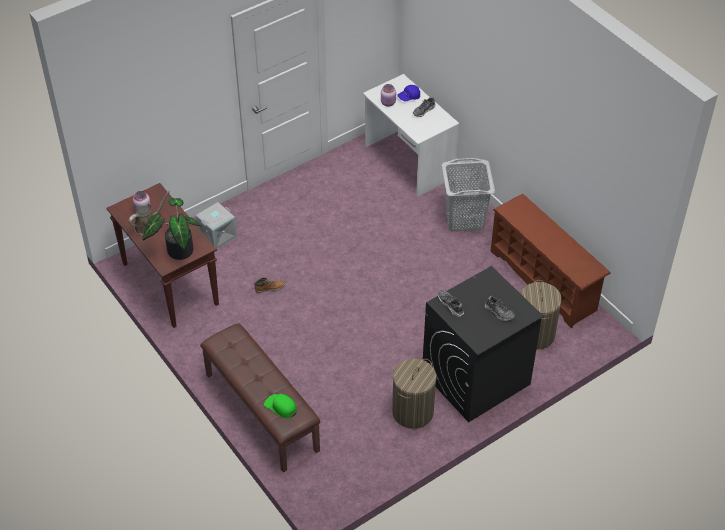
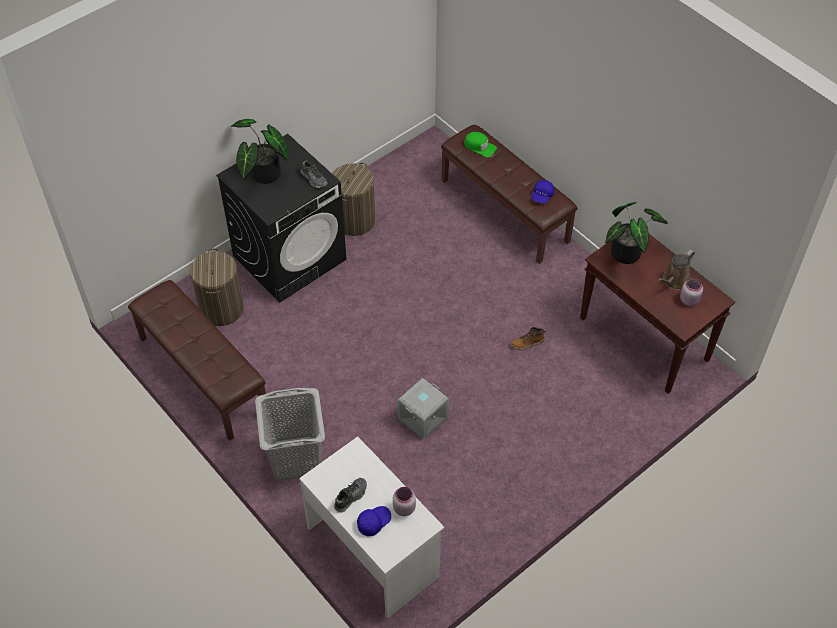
camera: 175 degrees right, 5 degrees up
grey storage box [195,202,237,248] -> grey storage box moved to [398,378,449,439]
shoe [485,296,515,321] -> potted plant [231,119,288,184]
brown shoe rack [490,194,611,328] -> brown bench [128,280,266,441]
none -> blue cap [531,180,555,203]

